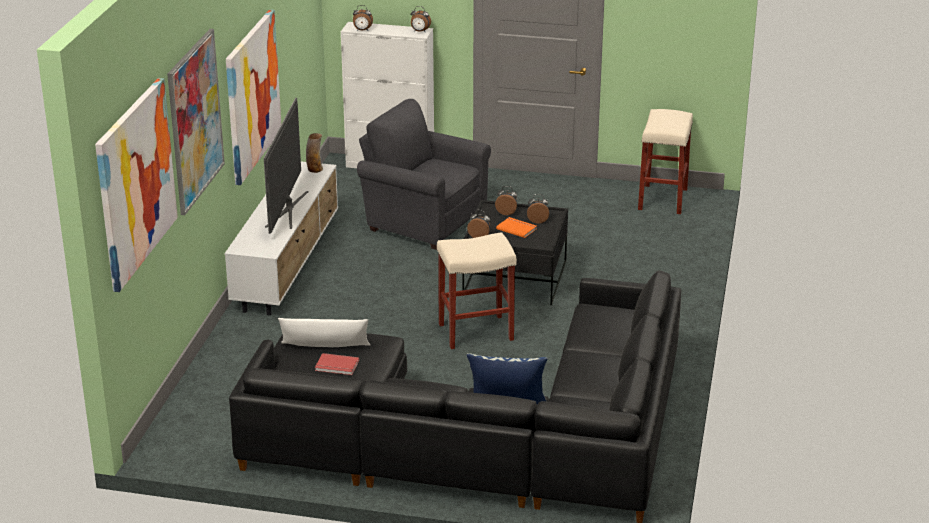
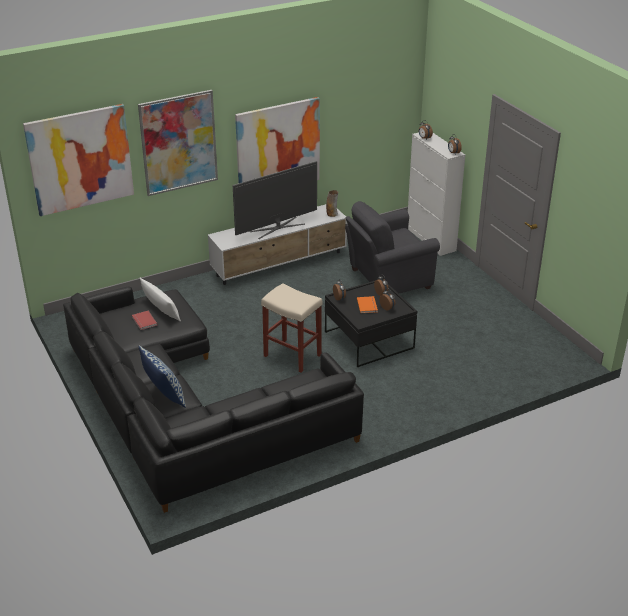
camera: 50 degrees right, 5 degrees up
grey armchair [357,99,491,250] -> grey armchair turned 105 degrees counterclockwise [345,201,440,293]
beige stool [638,109,693,214] -> none

